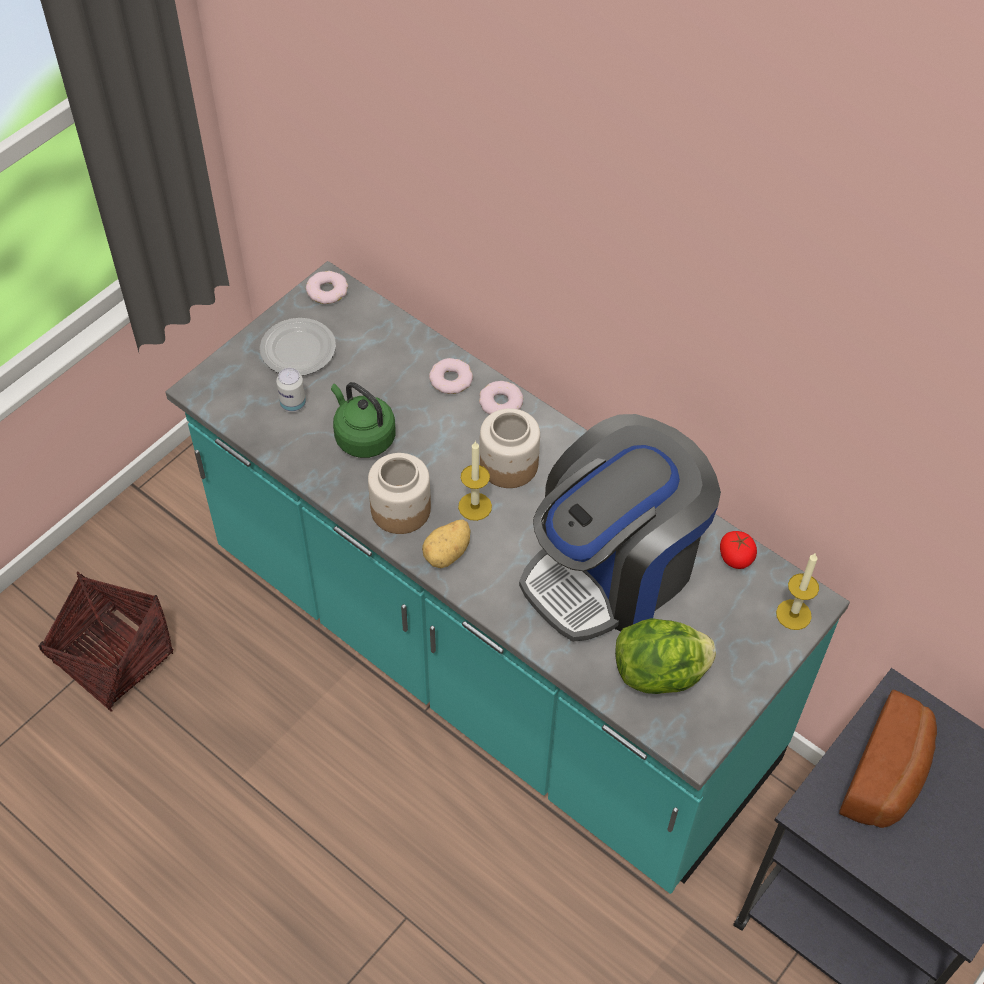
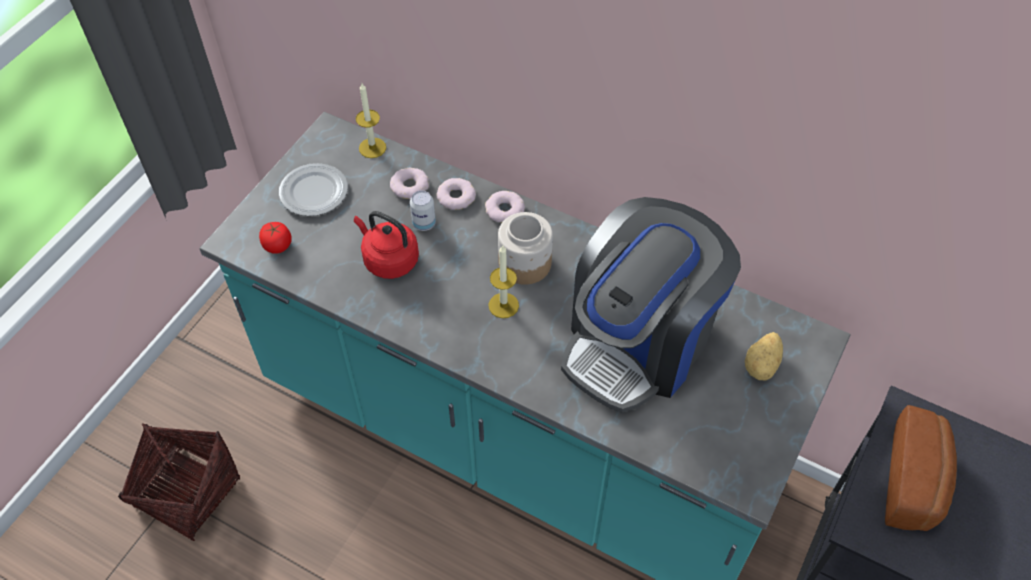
camera: 10 degrees left, 0 degrees up
can [276,368,306,412] -> can moved to [410,190,436,231]
donut [306,271,348,304] -> donut moved to [390,168,429,199]
green kettle [331,382,395,458] -> red kettle [354,211,419,279]
jar [368,453,431,534] -> none
potato [422,519,471,568] -> potato moved to [745,332,783,381]
lettuce [615,618,716,694] -> none
tomato [720,531,757,569] -> tomato moved to [259,222,292,254]
candle [776,553,819,630] -> candle moved to [356,83,386,158]

